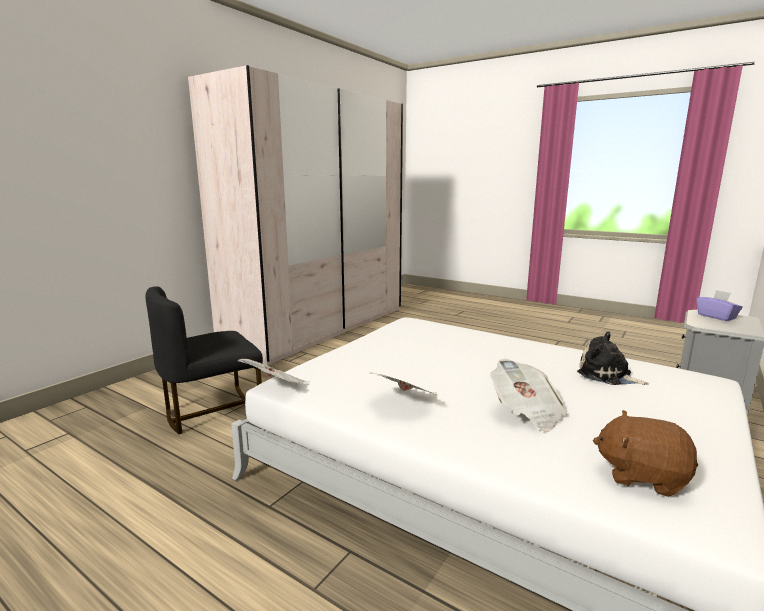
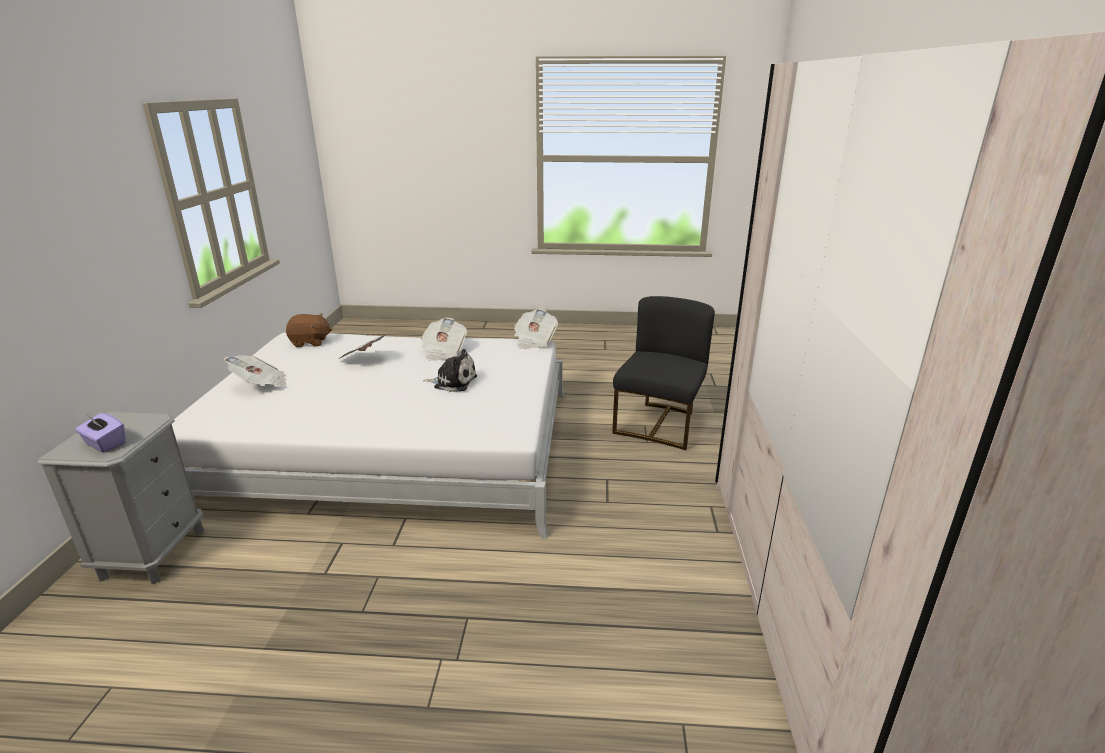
camera: 150 degrees right, 10 degrees up
plush toy [577,332,649,385] -> plush toy moved to [423,349,477,392]
none -> newspaper [224,355,287,387]

